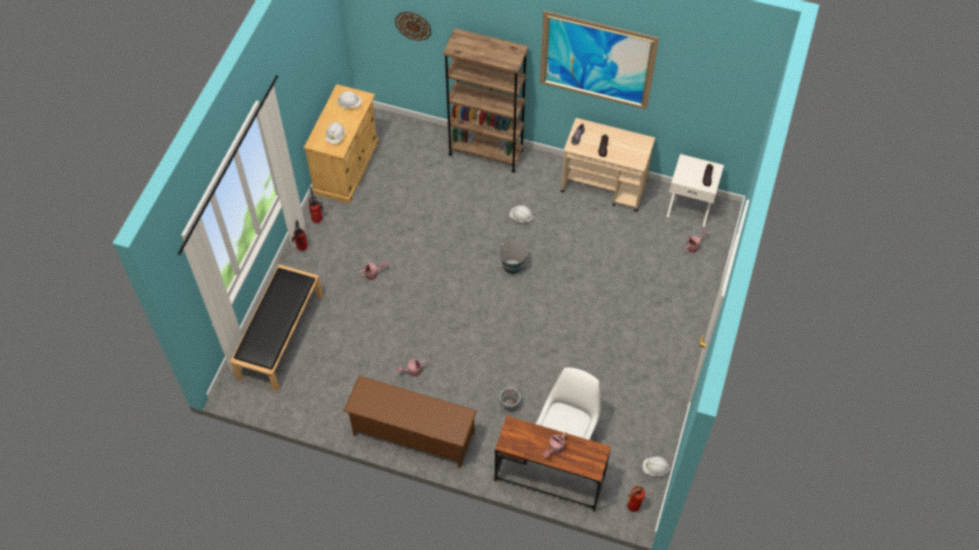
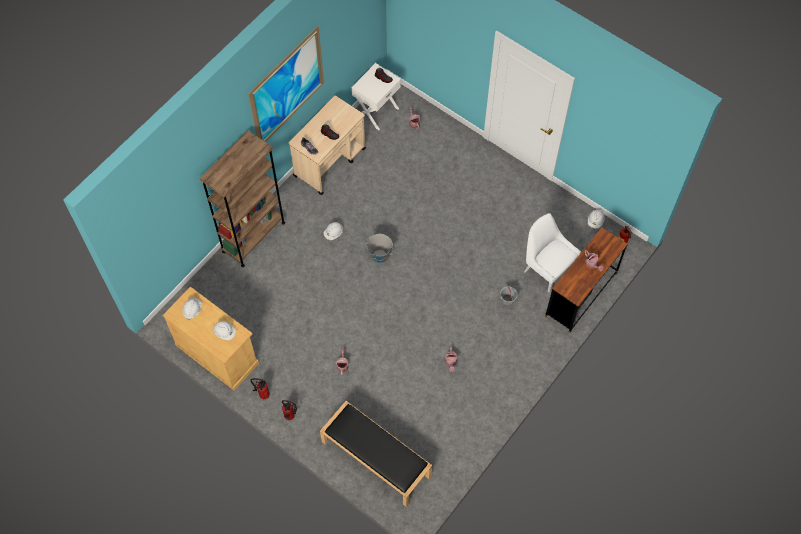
camera: 70 degrees left, 5 degrees up
brown shoe rack [344,376,477,468] -> none
wall clock [395,11,431,41] -> none

